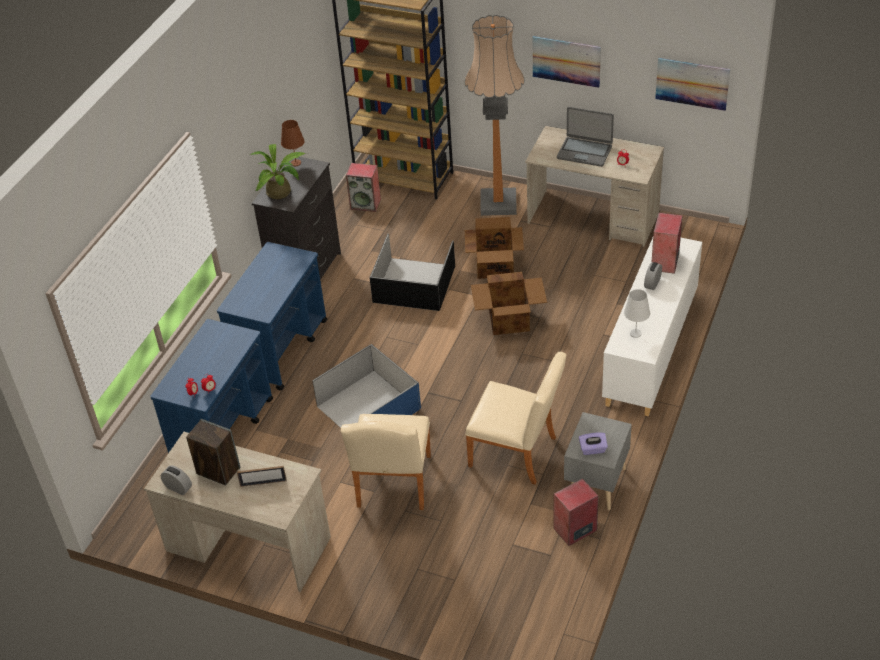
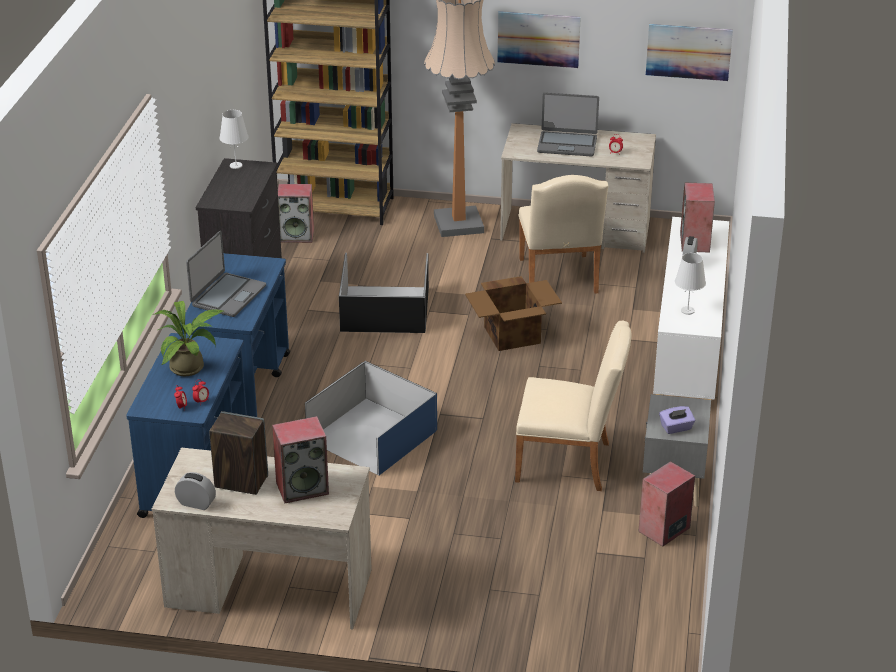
camera: 15 degrees left, 10 degrees down
picture frame [237,466,287,487] -> speaker [272,416,329,503]
potted plant [250,144,306,199] -> potted plant moved to [155,301,223,376]
brown table lamp [281,120,304,166] -> white table lamp [219,110,248,169]
beige chair [341,414,431,510] -> beige chair moved to [518,175,608,294]
cardboard box [465,217,524,279] -> none
none -> laptop [186,231,266,317]

